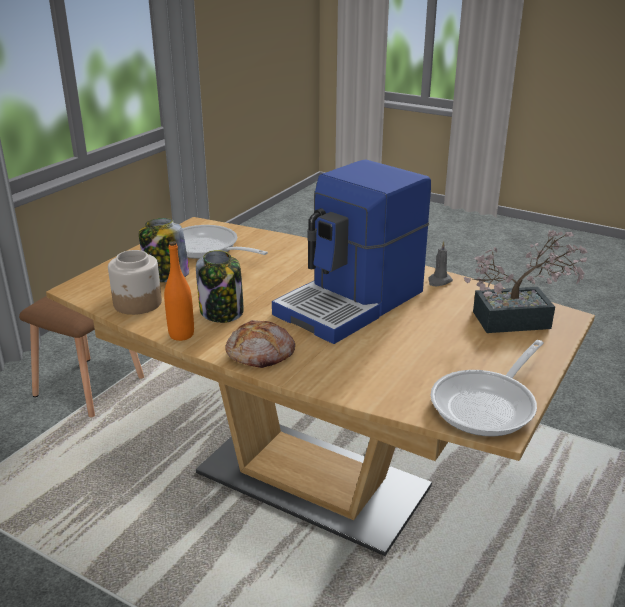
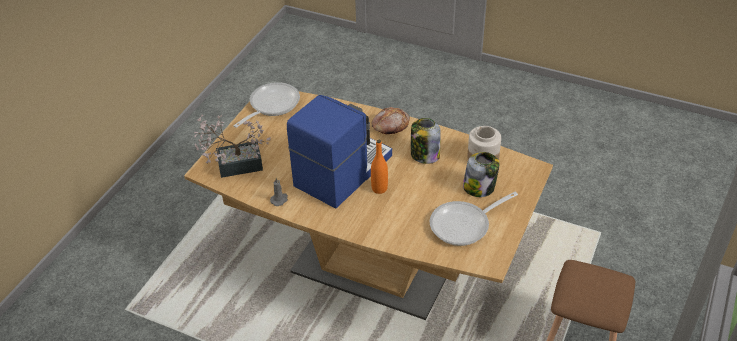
camera: 175 degrees right, 15 degrees up
orange bottle [164,241,194,341] -> orange bottle moved to [371,140,388,194]
frying pan [182,225,268,259] -> frying pan turned 120 degrees clockwise [430,192,518,246]

